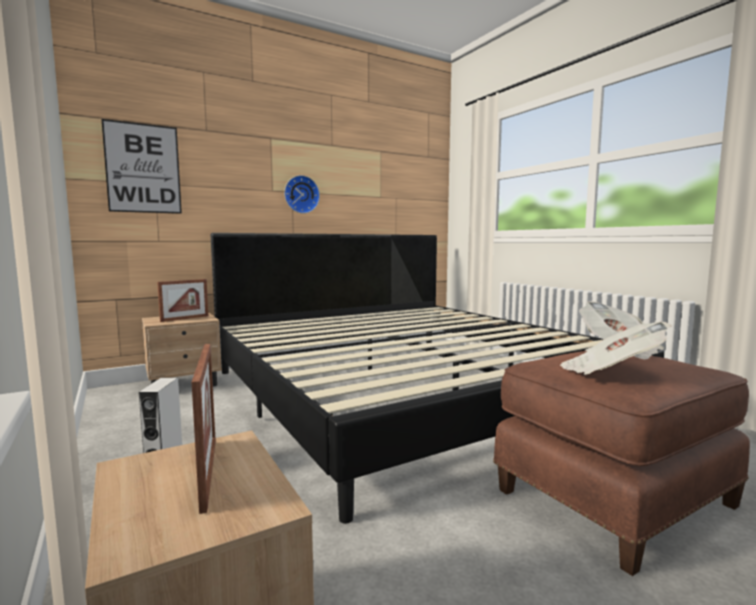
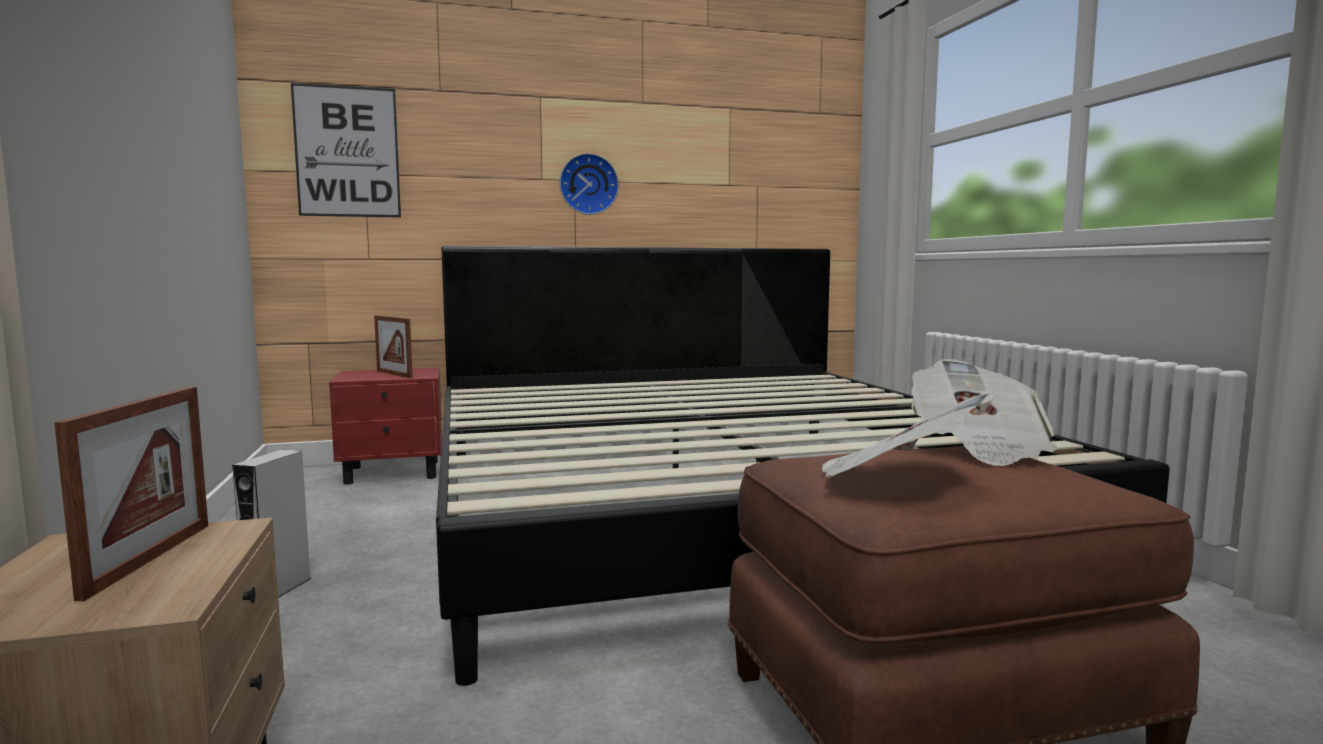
camera: 15 degrees right, 0 degrees up
beige nightstand [142,313,222,386] -> red nightstand [329,368,442,485]
picture frame [157,279,208,322] -> picture frame turned 75 degrees clockwise [374,315,413,378]

